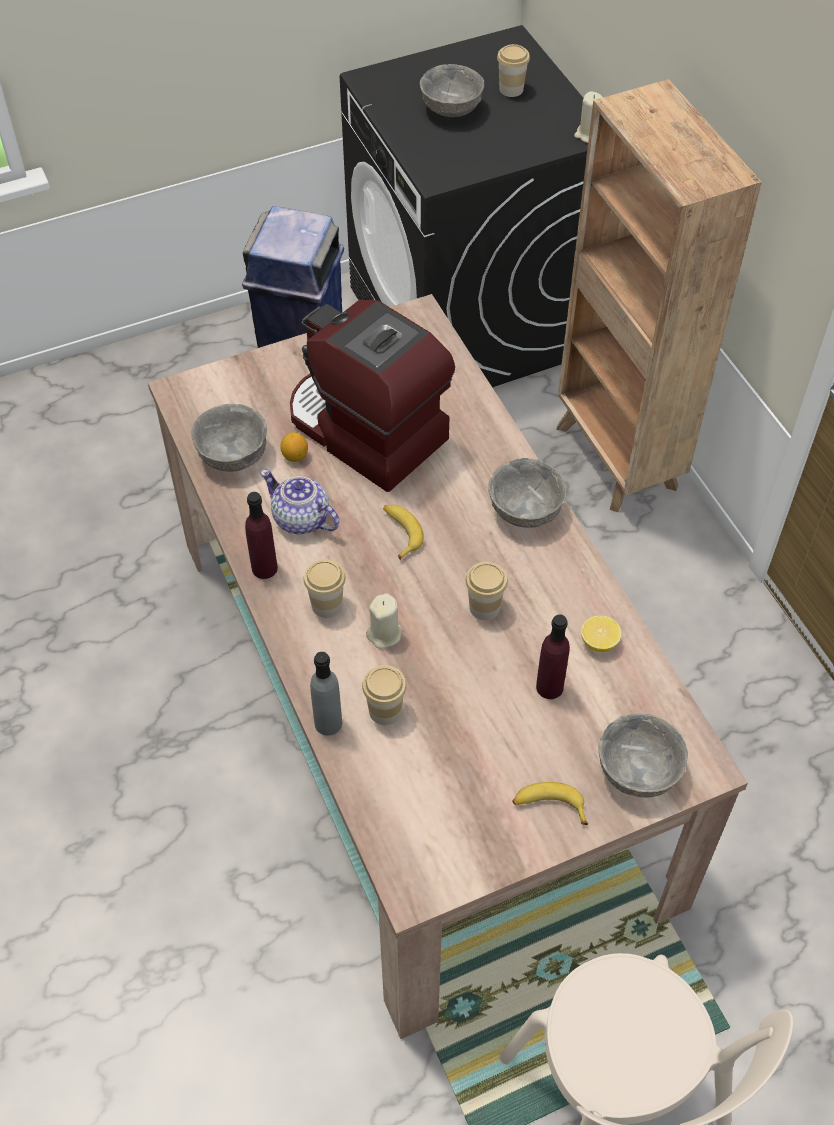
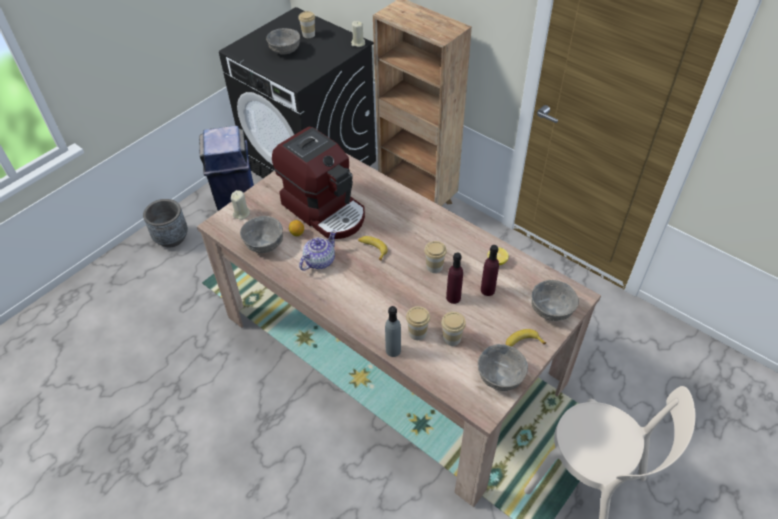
camera: 25 degrees left, 5 degrees down
purple bottle [245,492,278,579] -> purple bottle moved to [446,253,463,304]
teapot [260,470,339,535] -> teapot turned 120 degrees clockwise [299,230,337,271]
coffee machine [290,300,455,492] -> coffee machine turned 150 degrees counterclockwise [272,126,365,239]
cup [303,559,346,618] -> cup moved to [441,312,466,346]
beige candle [366,593,402,649] -> beige candle moved to [231,190,250,220]
grey bowl [488,458,567,528] -> grey bowl moved to [478,344,528,391]
none -> grey planter [143,199,188,248]

